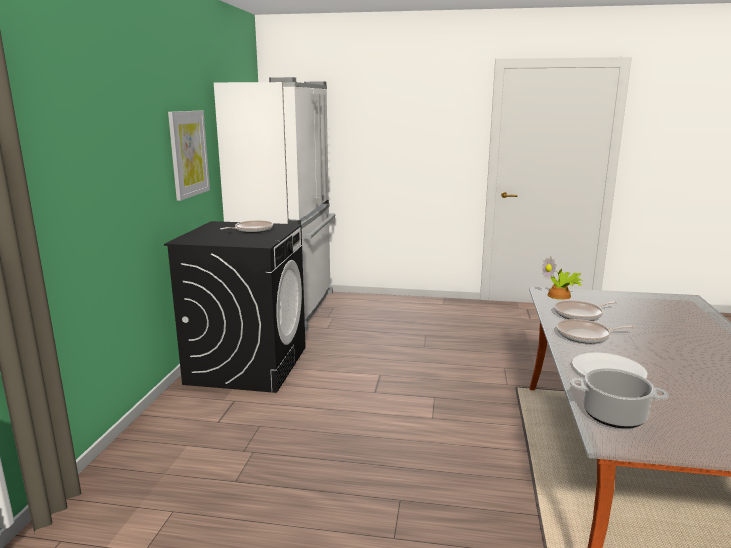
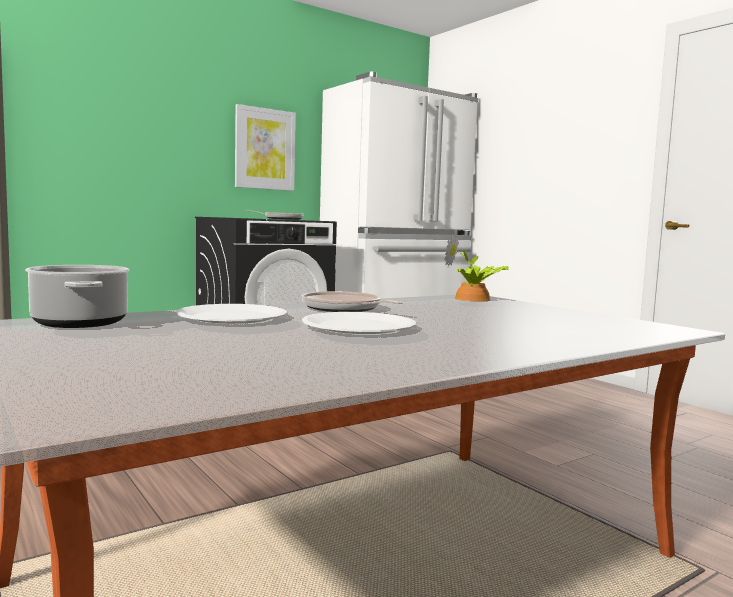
camera: 45 degrees right, 10 degrees down
frying pan [554,300,617,321] -> none
none -> white plate [302,312,416,334]

